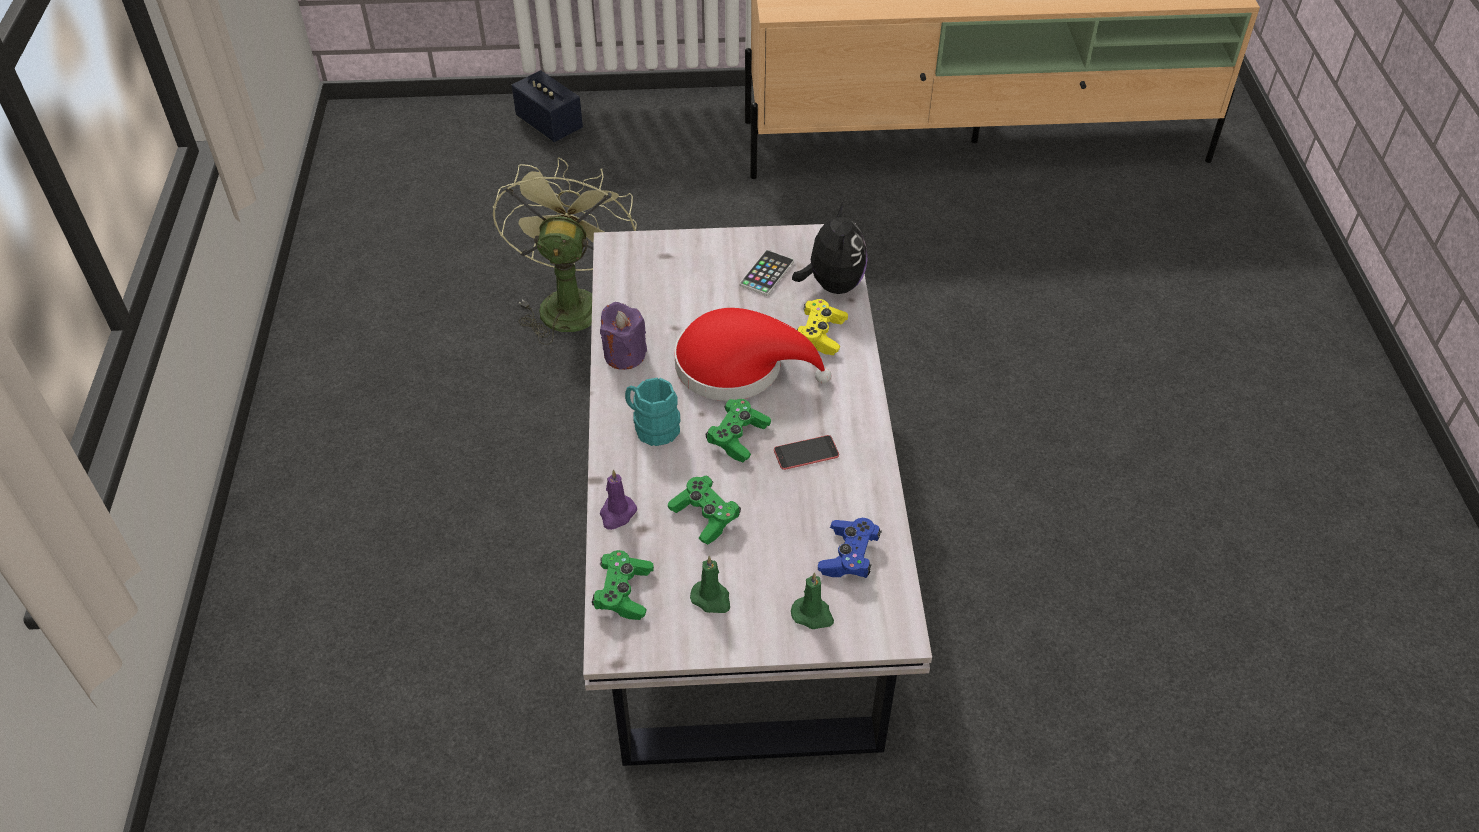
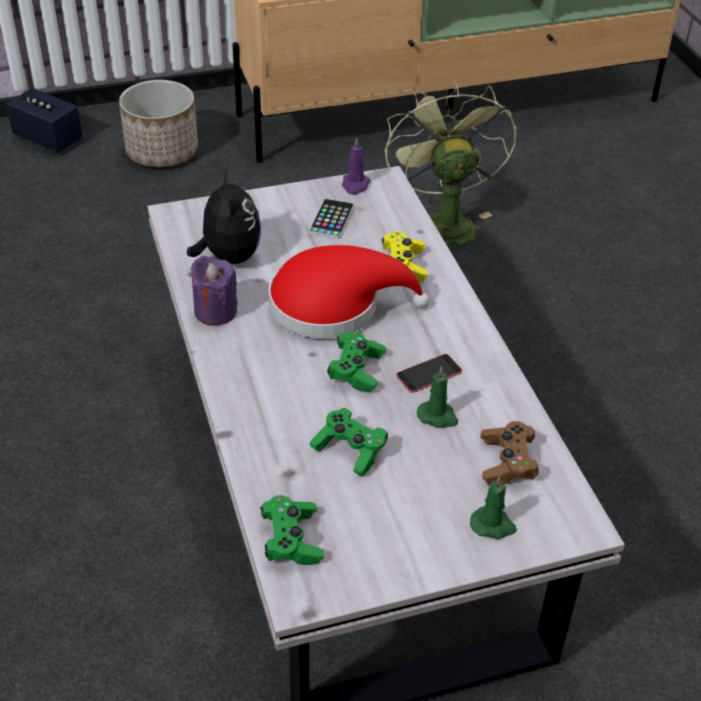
camera: 15 degrees left, 5 degrees down
green fan [493,158,637,345] -> green fan moved to [385,79,517,248]
purple candle [600,470,637,530] -> purple candle moved to [342,138,371,195]
turquoise mug [625,378,680,446] -> none
green candle [690,556,730,613] -> green candle moved to [417,366,458,428]
plush toy [792,202,867,294] -> plush toy moved to [187,170,261,264]
blue game controller [818,518,882,578] -> brown game controller [481,421,539,485]
none -> planter [119,80,198,167]

